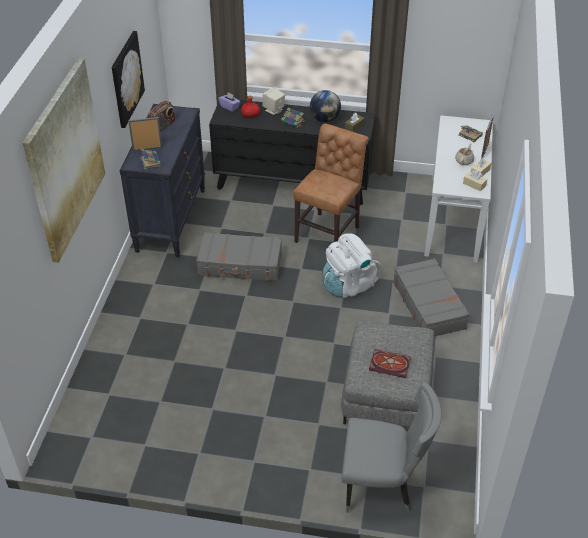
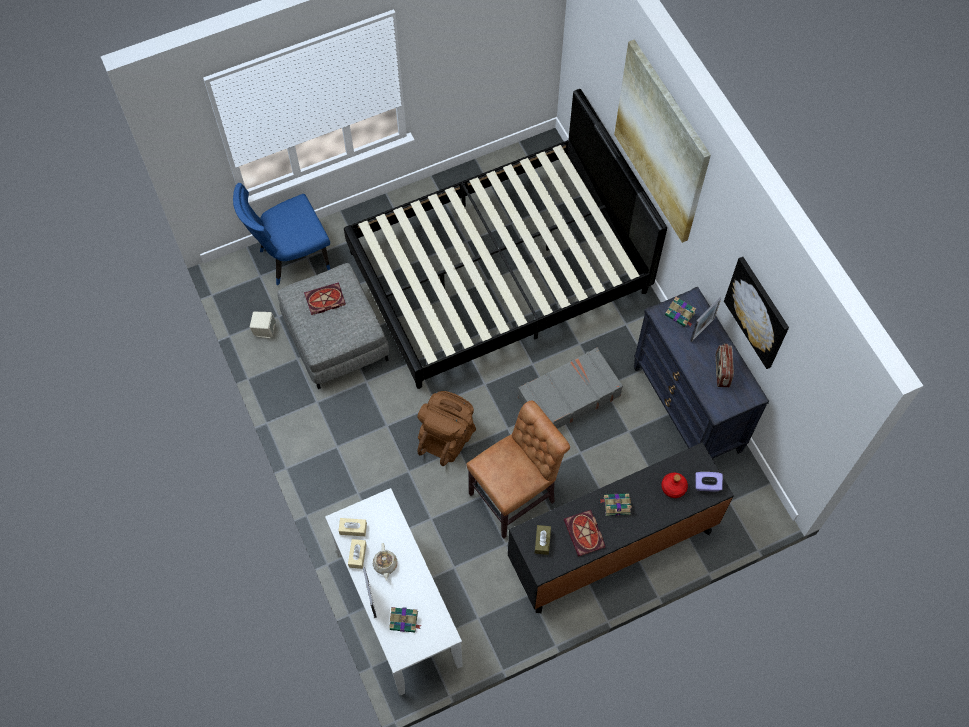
camera: 145 degrees right, 20 degrees up
beige speaker [262,87,285,115] -> beige speaker moved to [250,312,276,338]
brown chair [293,124,369,243] -> brown chair turned 120 degrees counterclockwise [466,400,570,539]
globe [310,90,341,122] -> book [564,510,605,556]
white backpack [322,233,383,298] -> brown backpack [417,391,476,466]
grey chair [342,382,442,513] -> blue chair [233,183,330,285]
grey suitcase [393,258,470,336] -> none
none -> black bed [344,89,667,389]

